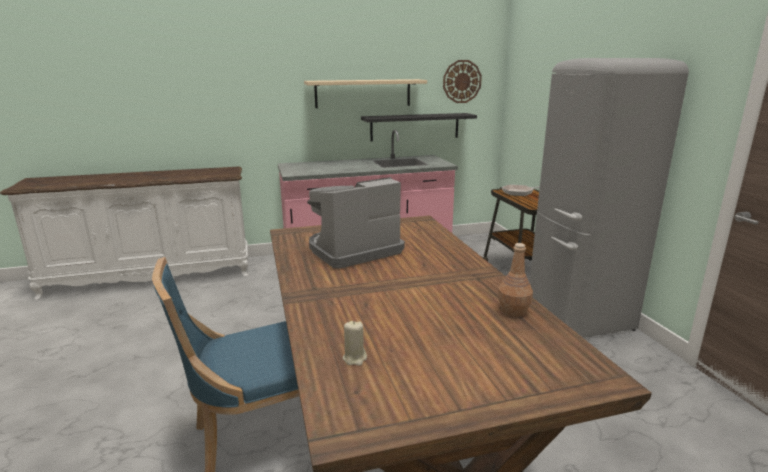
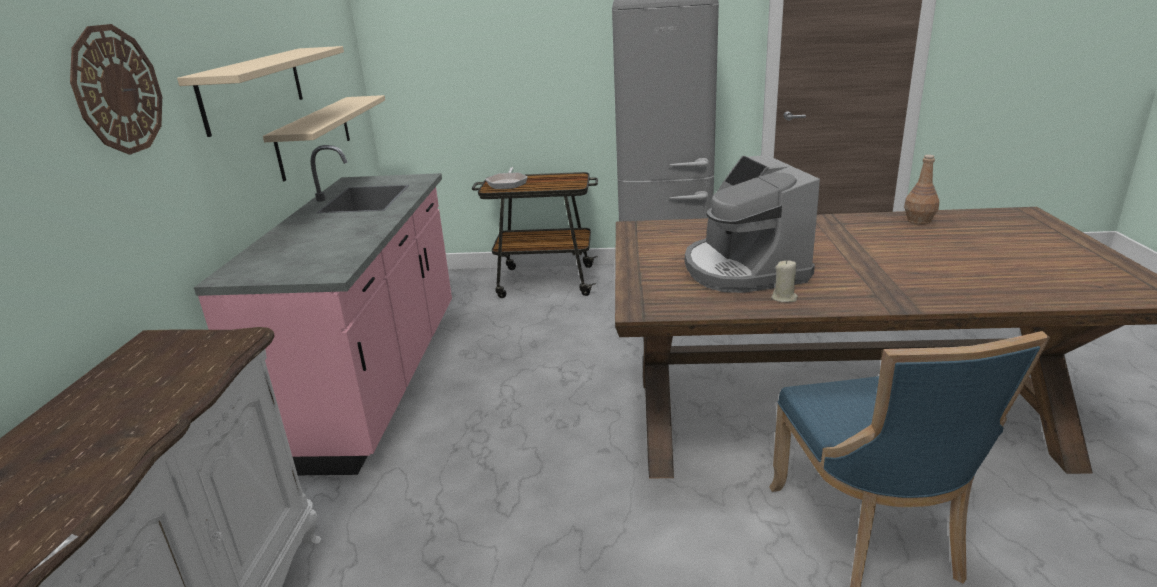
camera: 70 degrees left, 5 degrees up
beige candle [343,321,367,366] -> beige candle moved to [771,260,798,303]
black shelf [361,113,477,142] -> beige shelf [263,95,385,181]
wall clock [443,60,482,103] -> wall clock moved to [70,24,162,155]

